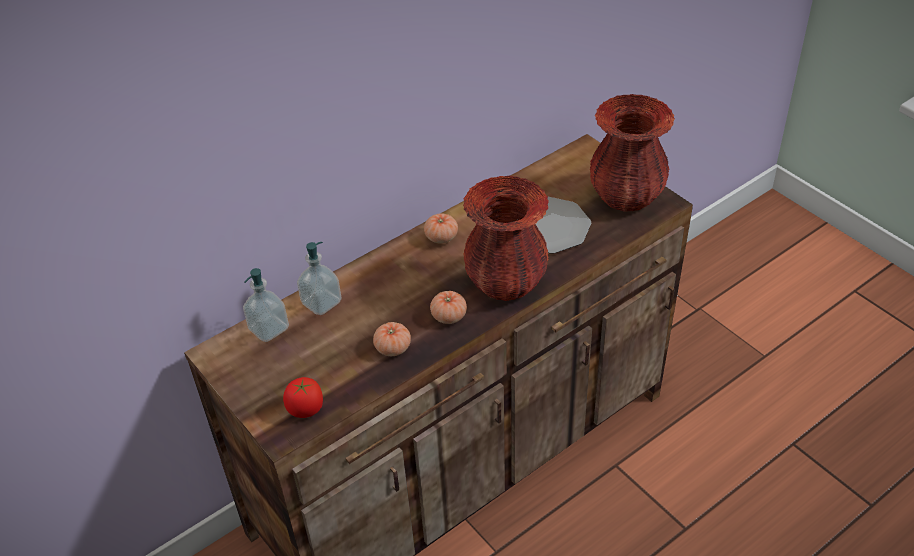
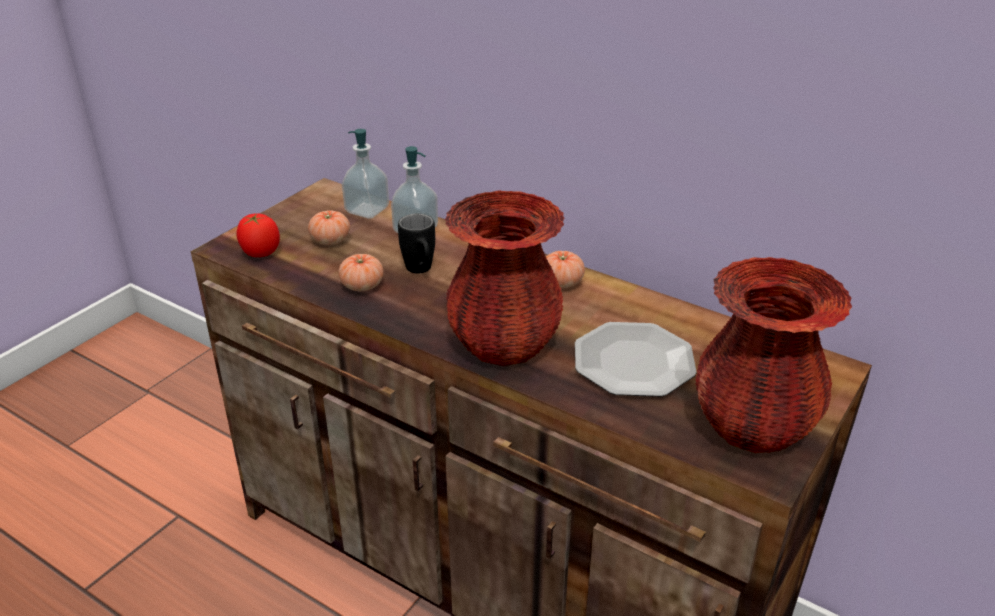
camera: 70 degrees right, 10 degrees down
tomato [430,291,467,324] -> tomato moved to [308,210,350,245]
none -> black mug [398,214,435,273]

